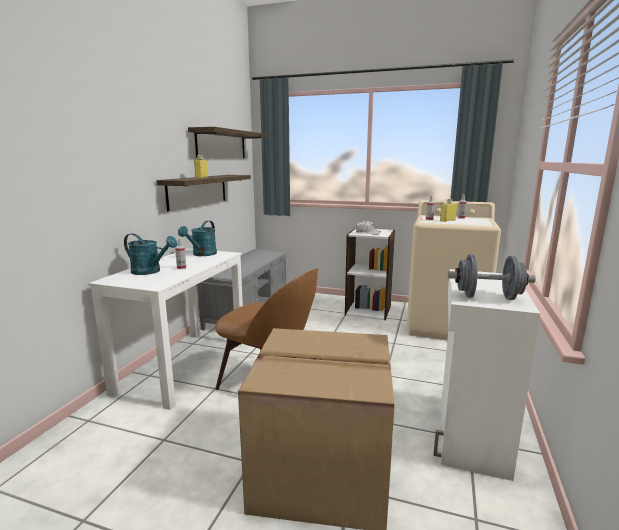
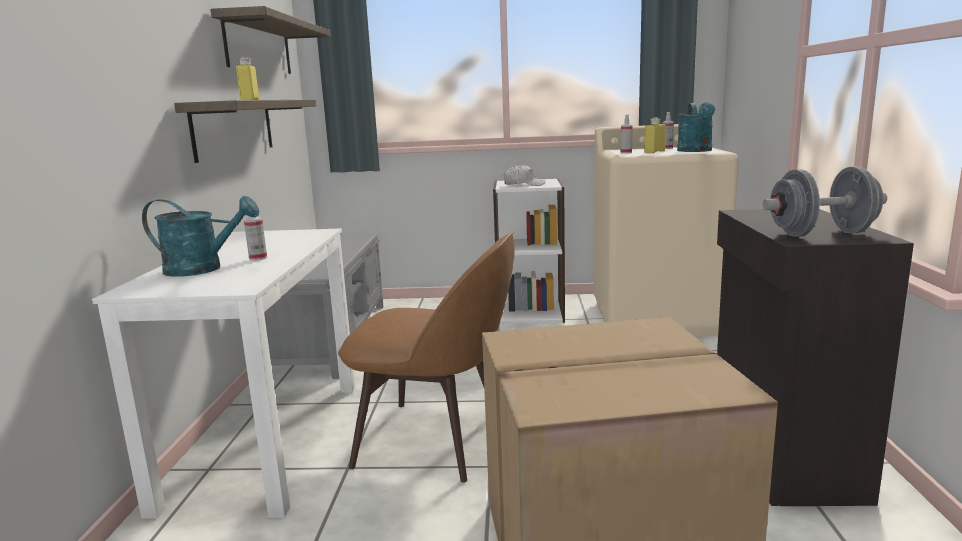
camera: 15 degrees left, 0 degrees up
turquoise watering can [178,221,217,256] -> turquoise watering can moved to [677,103,715,152]
white cabinet [433,269,540,481] -> black cabinet [717,209,914,506]

